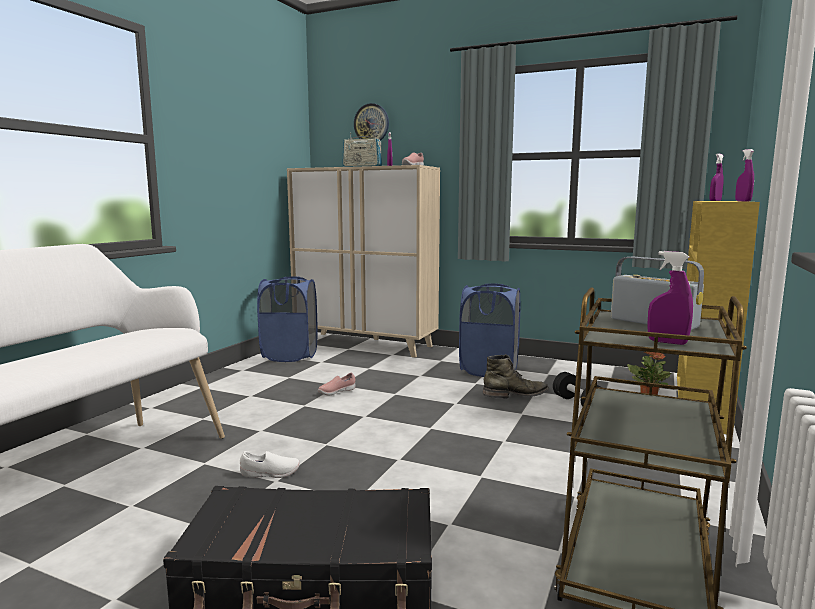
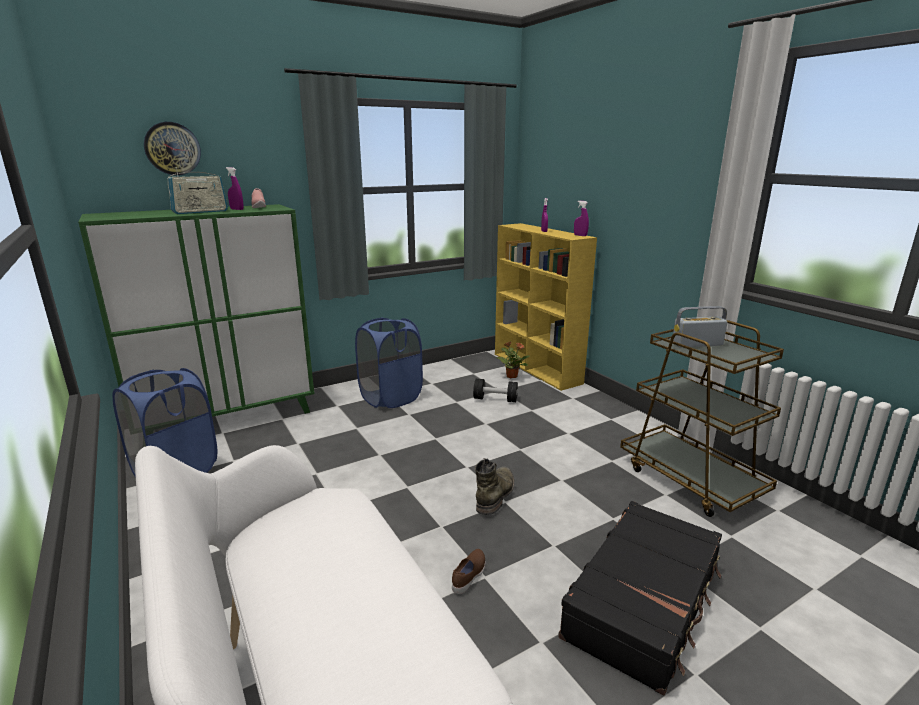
camera: 55 degrees left, 10 degrees up
white shoe [240,451,300,478] -> brown shoe [452,549,485,594]
beige cabinet [287,165,440,358] -> green cabinet [78,204,315,417]
pink shoe [318,373,355,395] -> none
green boot [483,354,549,399] -> green boot moved to [475,458,515,515]
purple spray bottle [647,251,693,345] -> none

